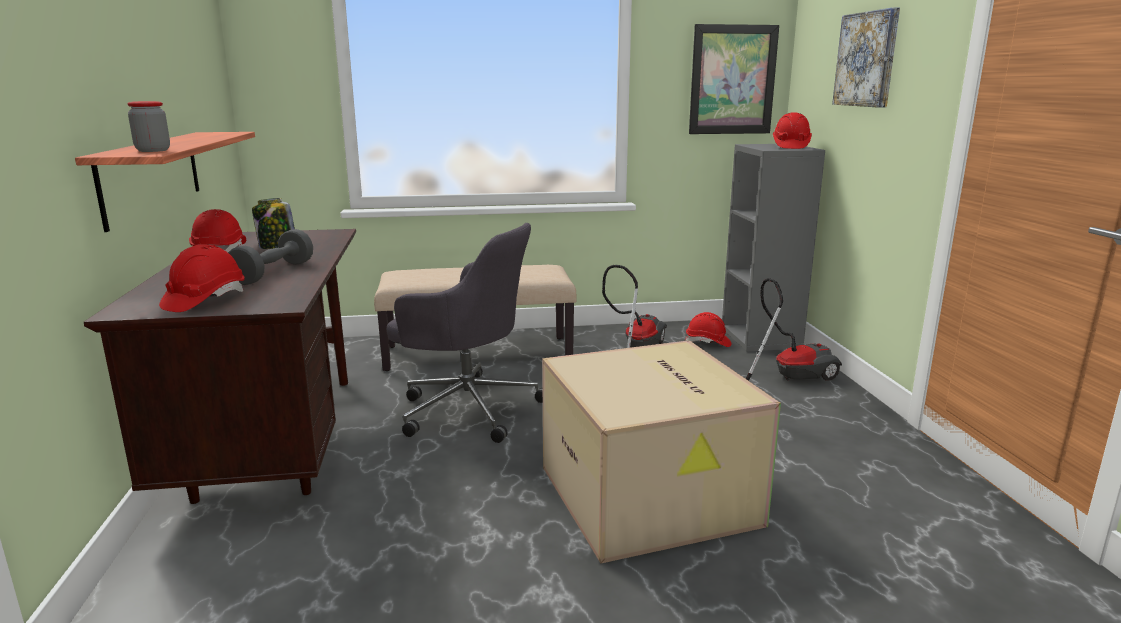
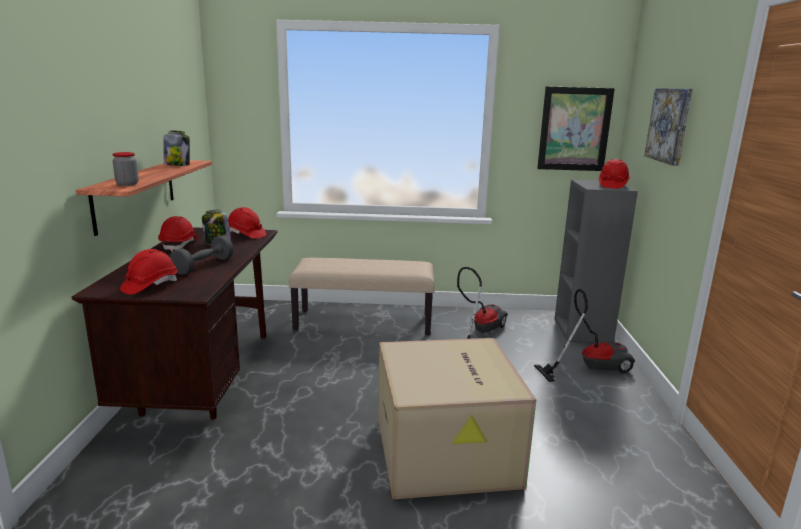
camera: 10 degrees right, 0 degrees up
grey office chair [387,223,543,443] -> none
red hard hat [685,312,731,347] -> red hard hat moved to [228,207,266,239]
none -> jar [163,131,190,166]

